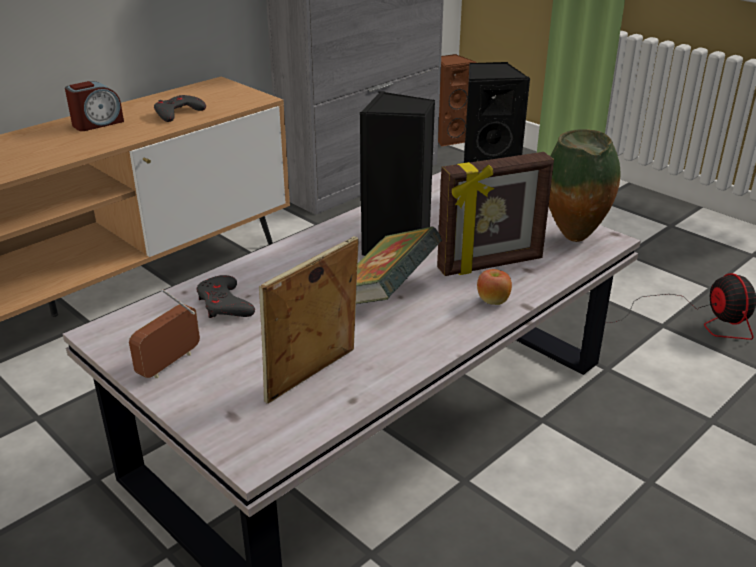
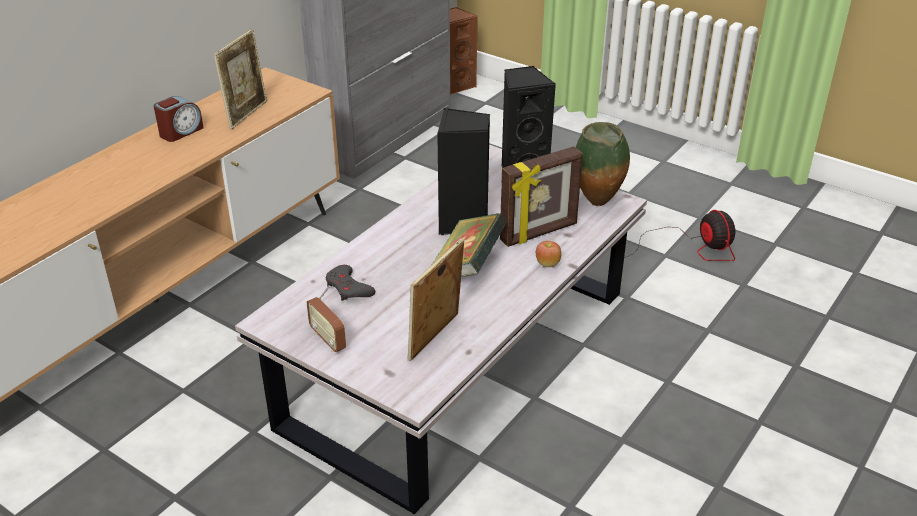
camera: 10 degrees left, 5 degrees up
radio [129,289,200,378] -> radio turned 60 degrees counterclockwise [307,285,346,352]
grey game controller [154,95,206,122] -> picture frame [213,29,267,129]

